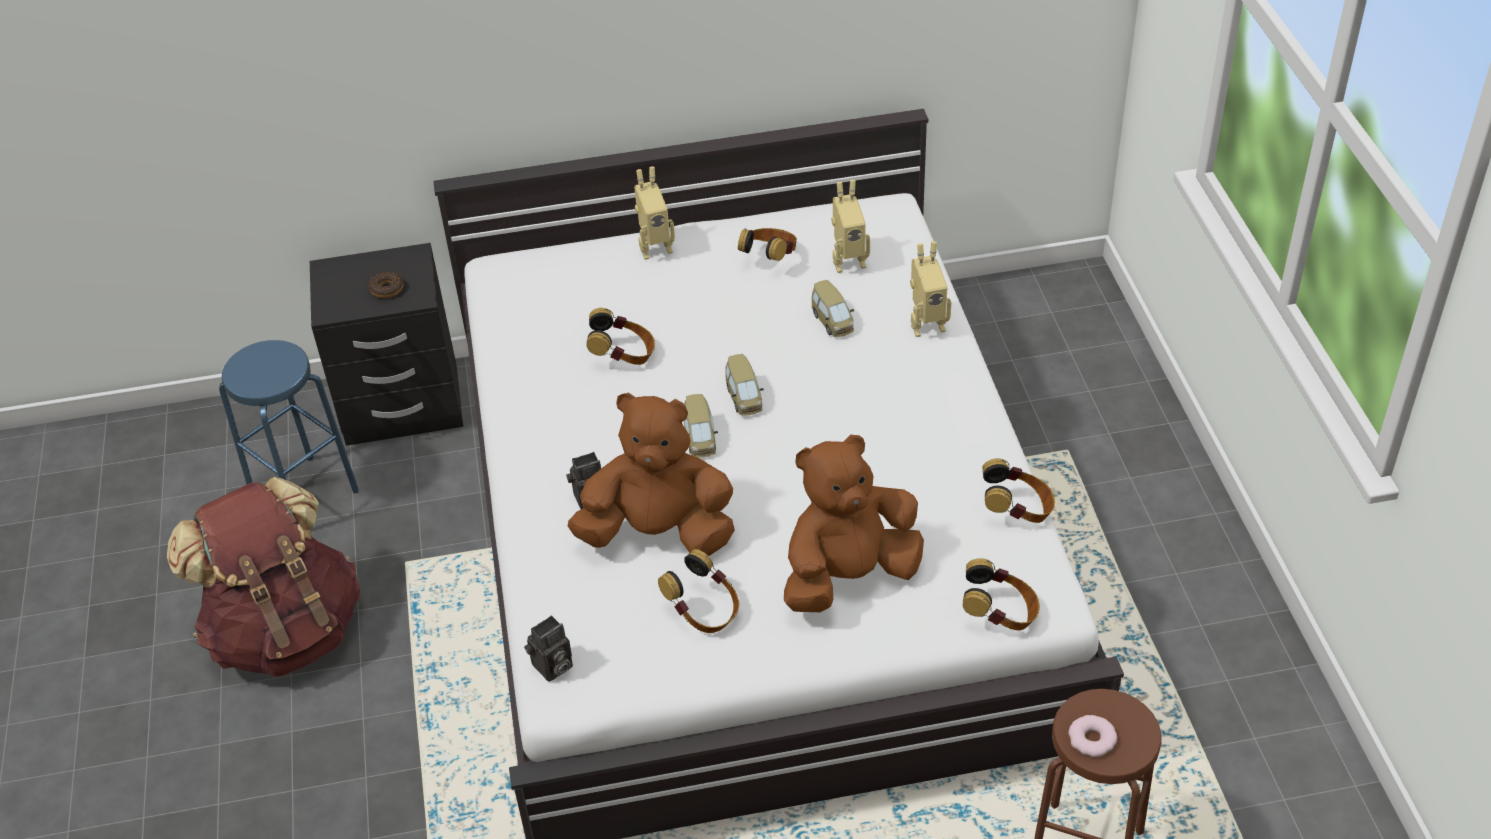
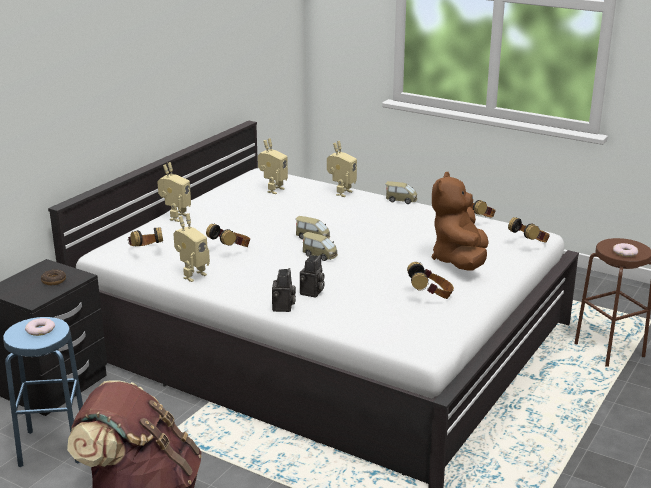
camera: 50 degrees left, 20 degrees down
camera [524,615,573,682] -> camera moved to [272,268,296,312]
brown plush toy [568,392,735,556] -> none
headphones [738,228,797,261] -> headphones moved to [128,227,163,247]
toy car [812,280,854,337] -> toy car moved to [386,181,417,204]
none -> donut [25,318,55,336]
none -> toy robot [173,213,210,282]

